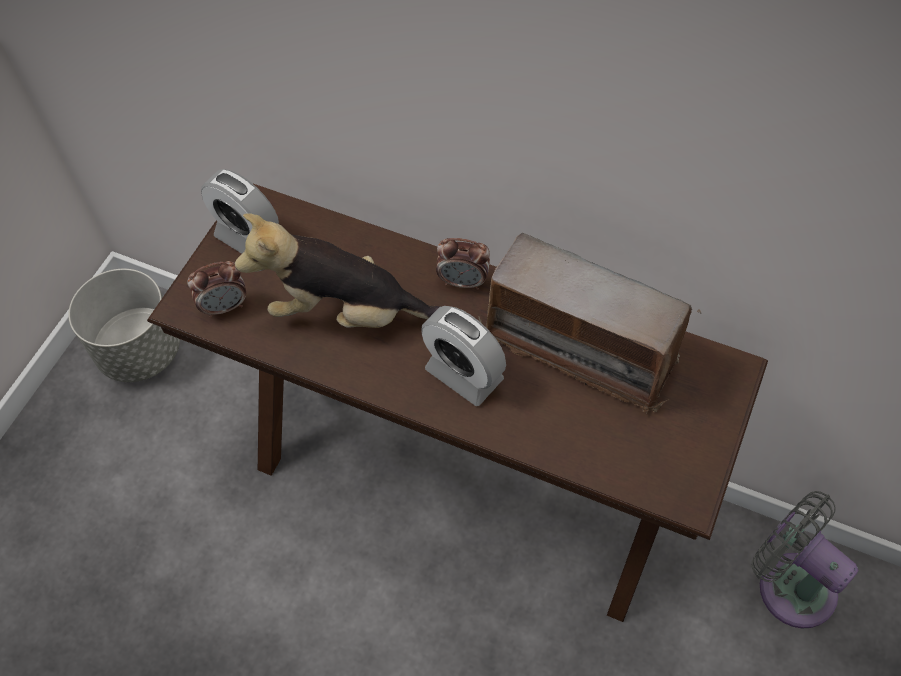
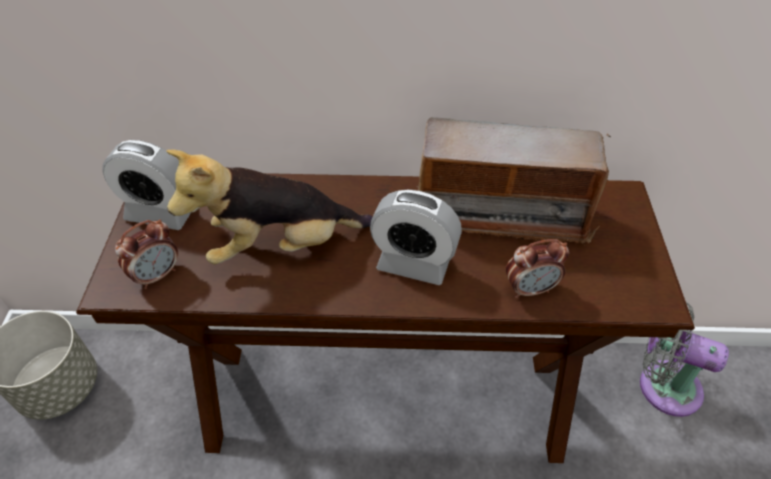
camera: 25 degrees left, 10 degrees down
alarm clock [436,238,490,290] -> alarm clock moved to [506,239,569,298]

